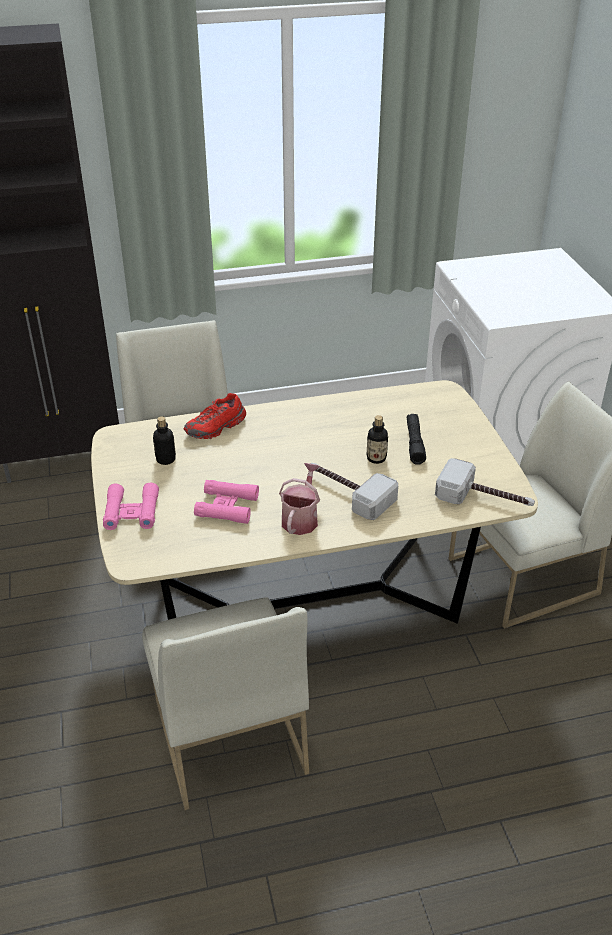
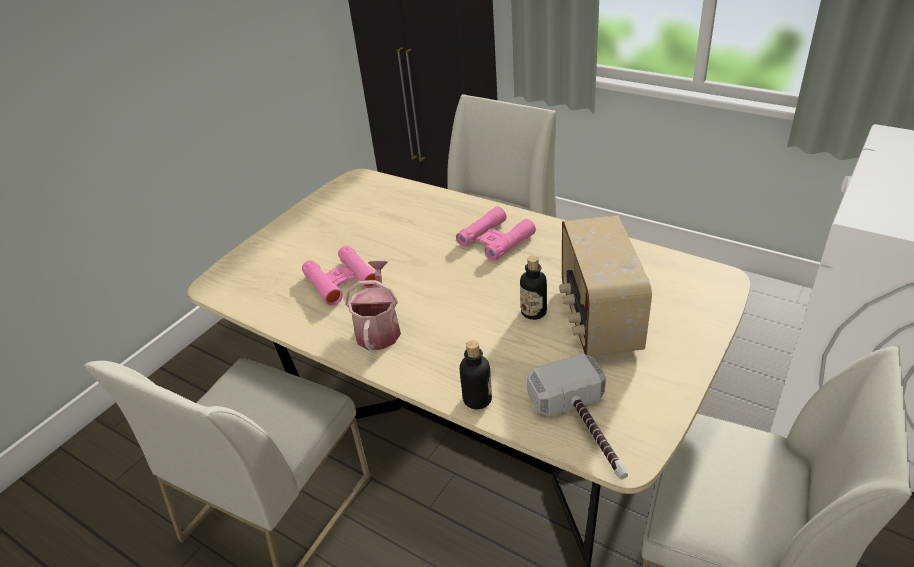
camera: 50 degrees right, 0 degrees up
pink binoculars [103,483,159,530] -> pink binoculars moved to [456,206,536,261]
bottle [153,416,176,465] -> bottle moved to [460,340,492,409]
red shoe [184,393,246,439] -> none
watering can [279,463,320,535] -> watering can turned 60 degrees counterclockwise [345,261,401,350]
hammer [310,463,398,520] -> none
black flashlight [407,414,426,465] -> radio [559,215,652,356]

